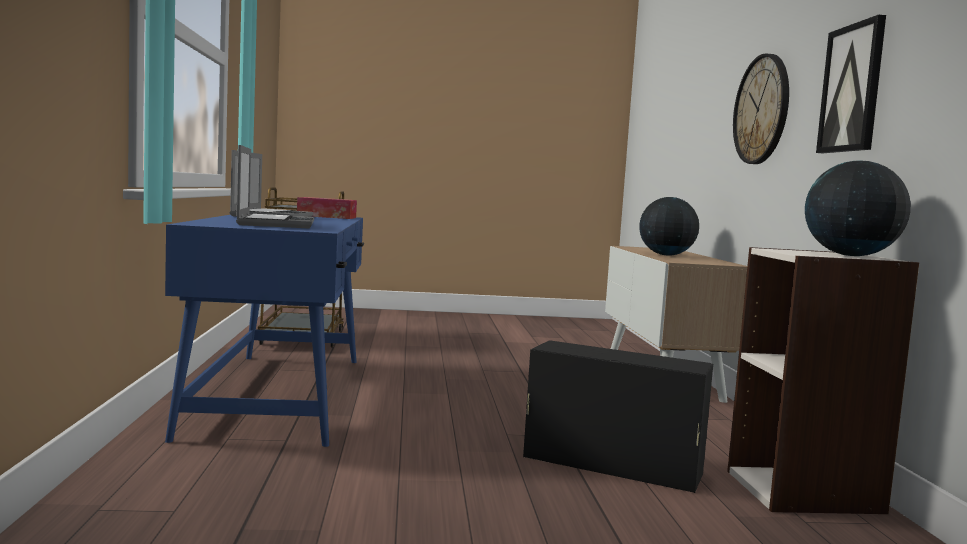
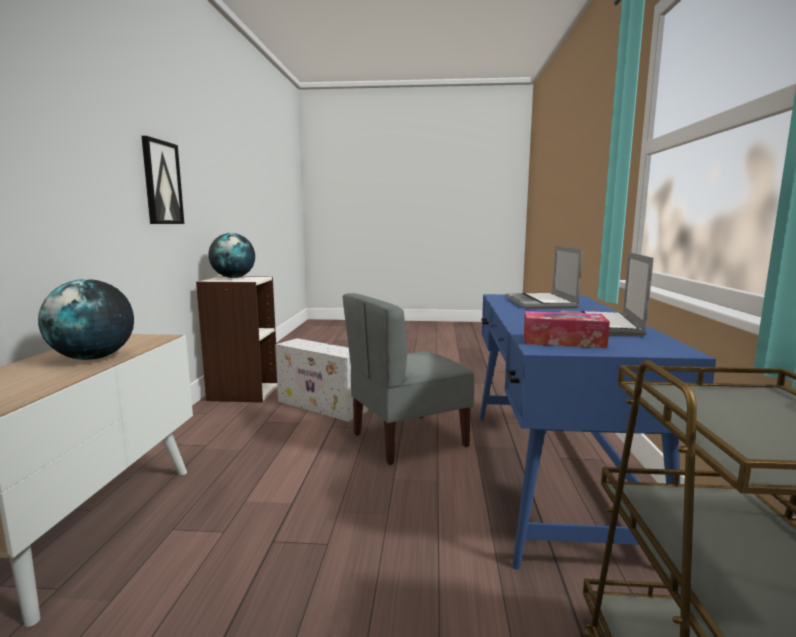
camera: 170 degrees left, 5 degrees up
black storage box [523,340,713,493] -> white storage box [275,338,368,422]
wall clock [733,54,789,164] -> none
none -> grey chair [343,293,474,465]

